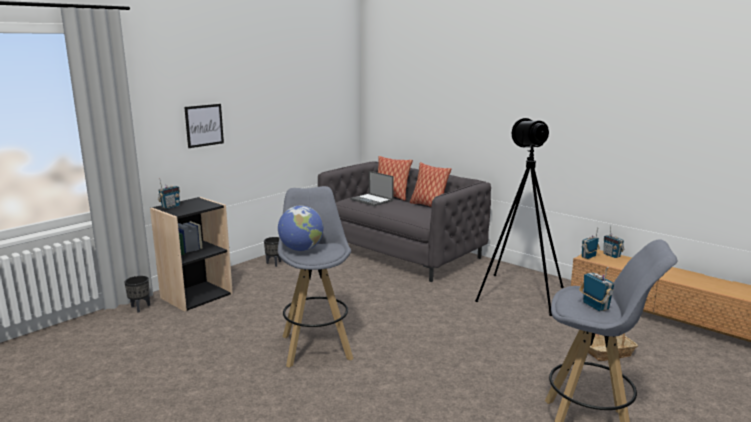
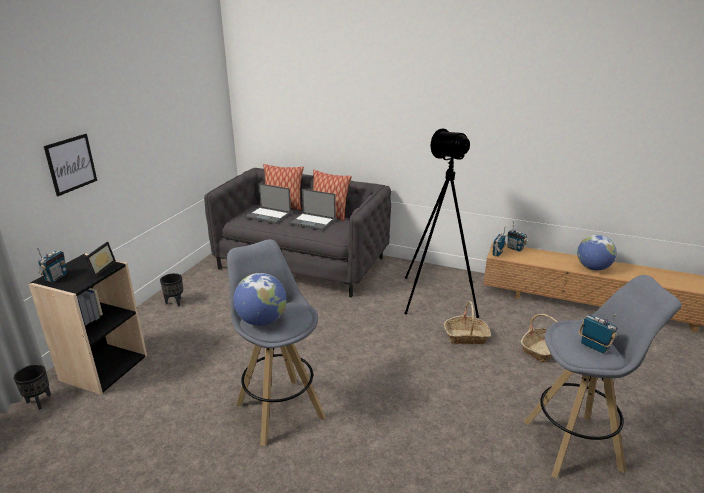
camera: 20 degrees left, 10 degrees up
none -> picture frame [85,242,116,277]
none -> laptop [289,189,336,231]
none -> basket [444,301,491,344]
none -> globe [577,235,617,271]

